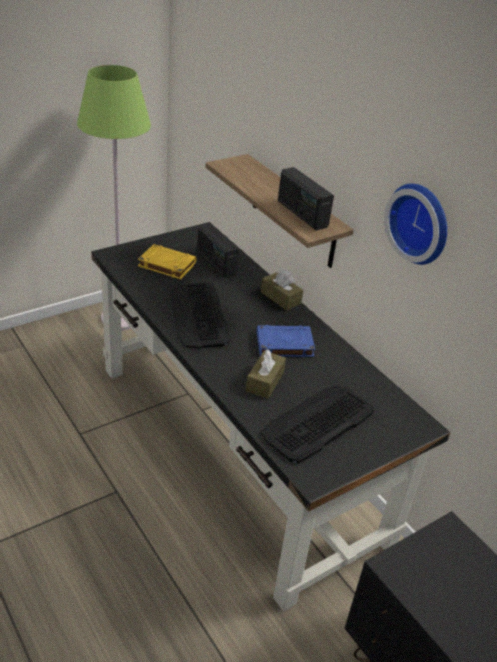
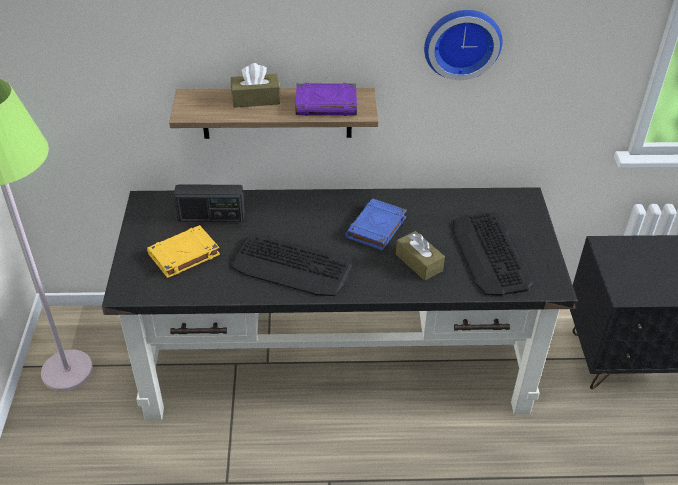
camera: 55 degrees left, 5 degrees up
brown tissue box [261,269,303,311] -> brown tissue box moved to [231,63,280,108]
radio [278,167,334,231] -> purple book [296,83,357,116]

